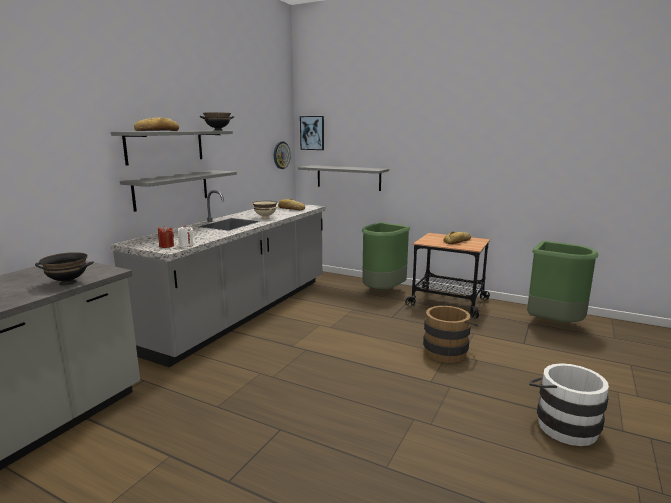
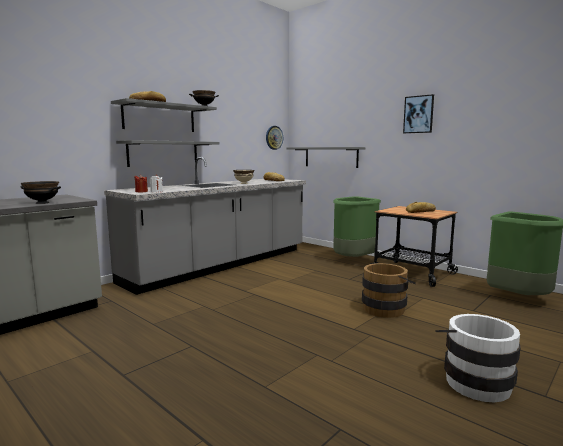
camera: 15 degrees right, 5 degrees down
picture [300,116,324,150] -> picture moved to [403,94,434,133]

